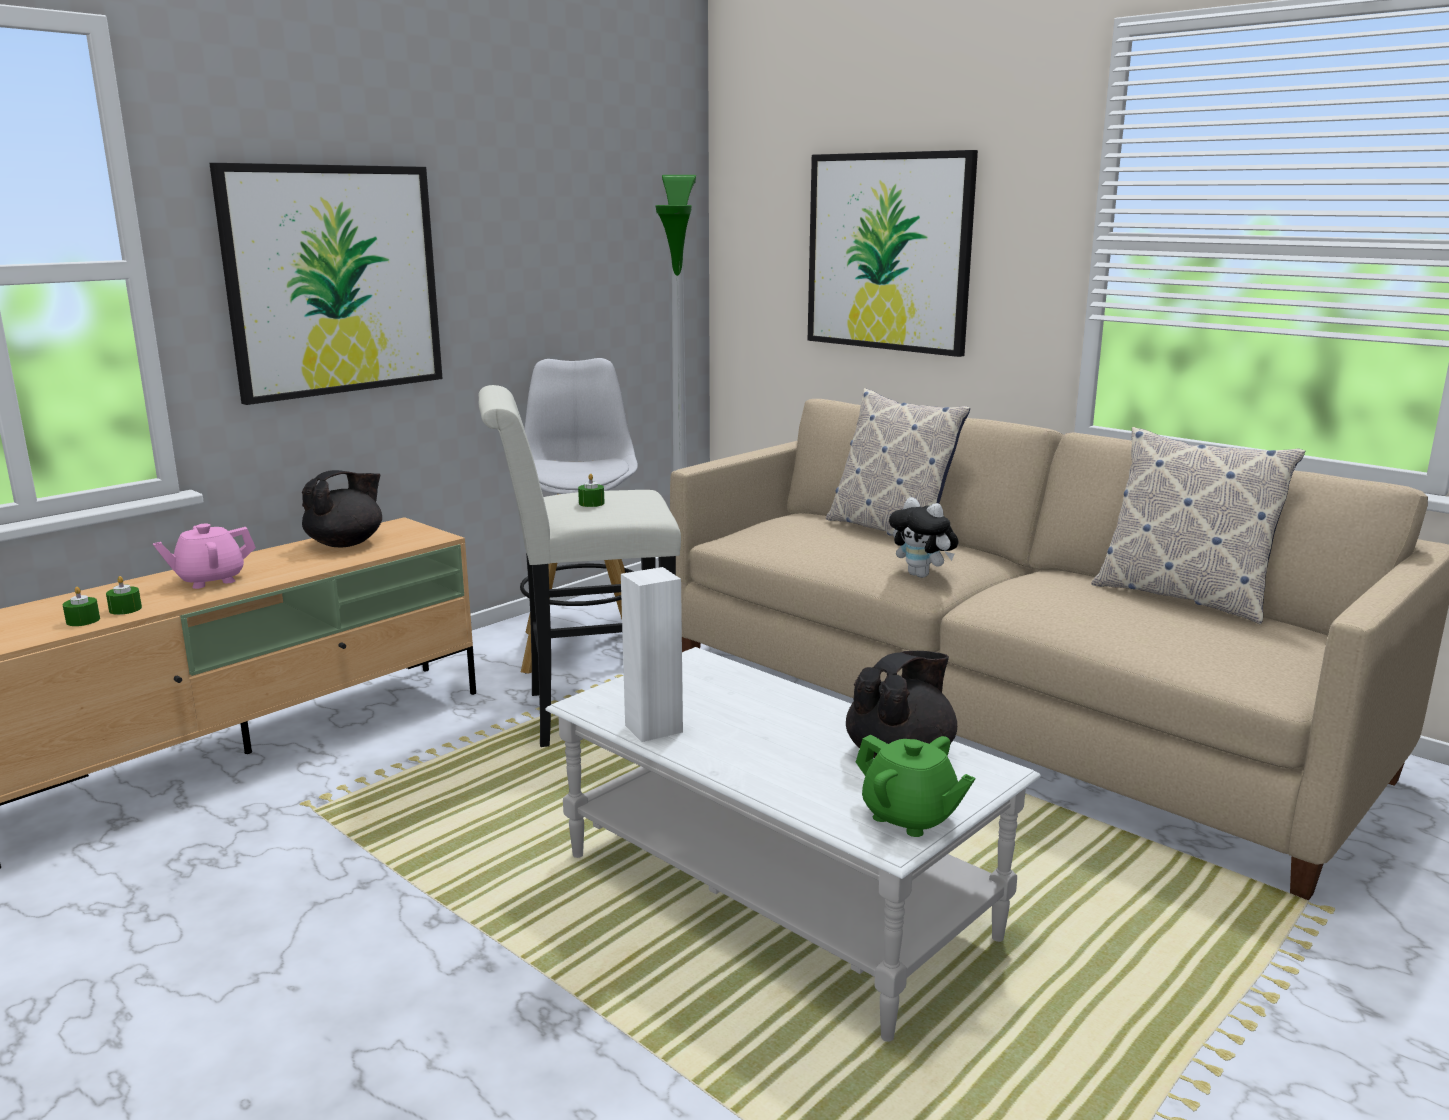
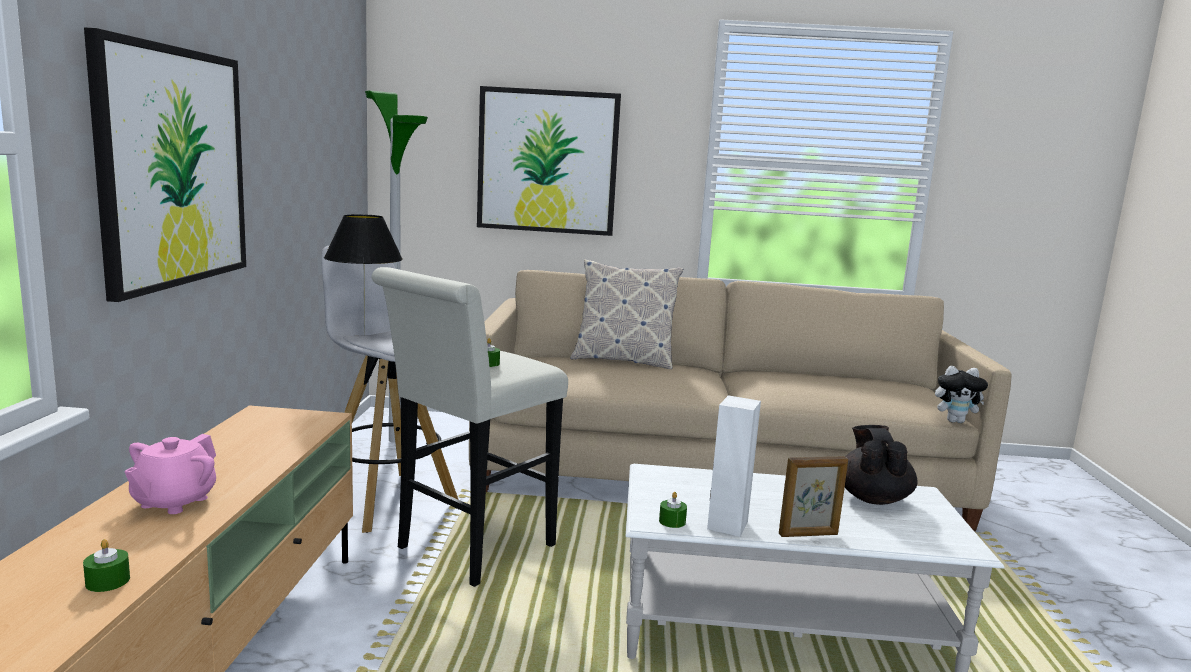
camera: 40 degrees left, 5 degrees down
green candle [106,576,142,615] -> green candle moved to [659,492,687,528]
black teapot [302,470,382,547] -> none
green teapot [856,734,975,837] -> none
plush toy [889,497,959,578] -> plush toy moved to [935,366,988,423]
pillow [1091,427,1305,624] -> none
none -> black table lamp [324,214,403,336]
none -> picture frame [779,456,848,537]

